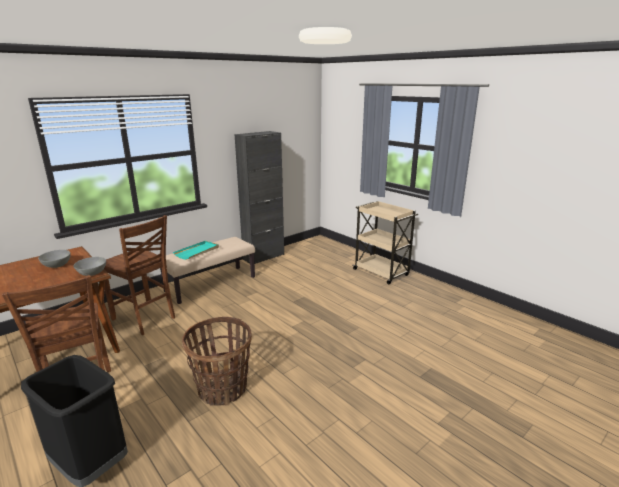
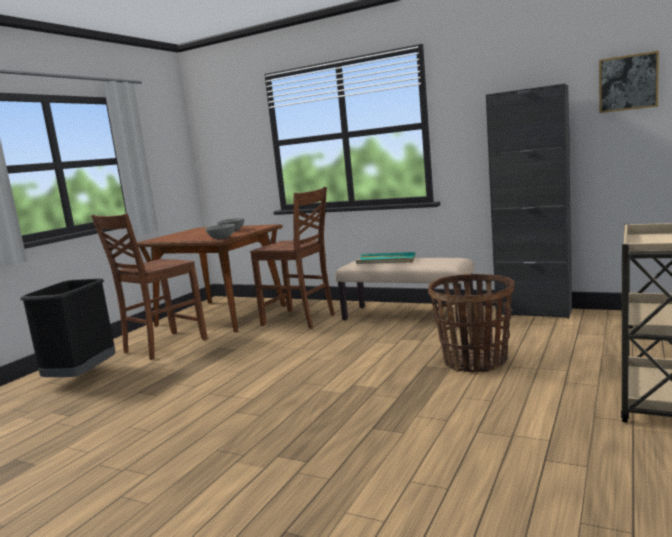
camera: 70 degrees right, 10 degrees down
brown chair [104,215,175,335] -> brown chair turned 75 degrees counterclockwise [250,187,335,329]
basket [182,317,252,406] -> basket moved to [428,274,515,372]
none -> picture [599,51,659,113]

